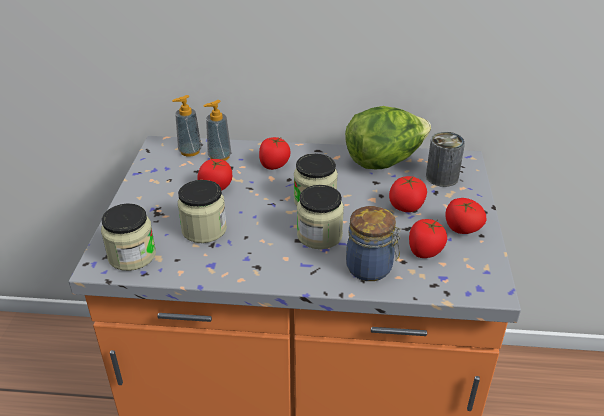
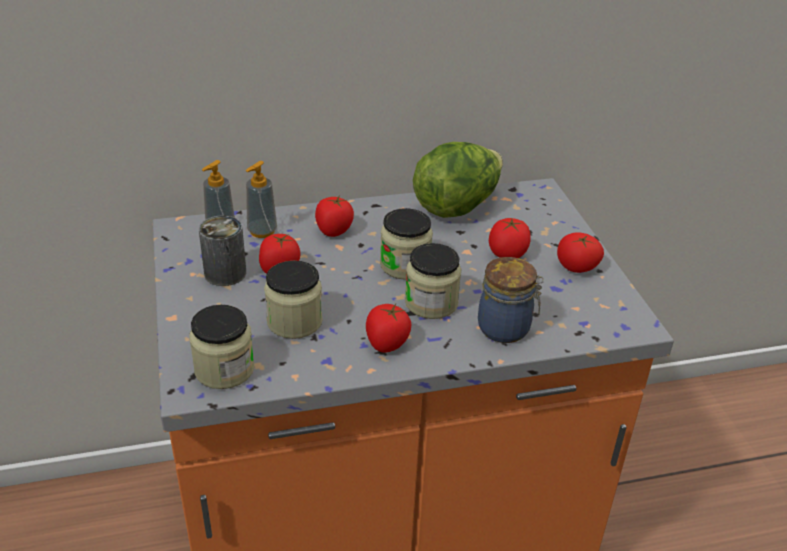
camera: 20 degrees left, 0 degrees up
tomato [409,219,447,258] -> tomato moved to [366,304,411,352]
can [426,132,465,187] -> can moved to [199,215,246,286]

